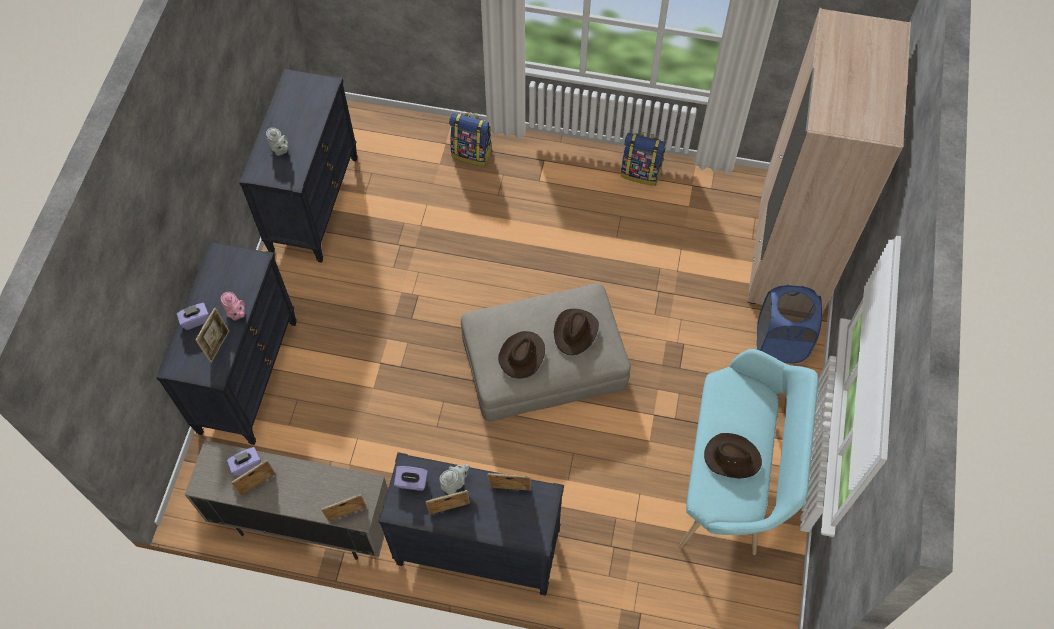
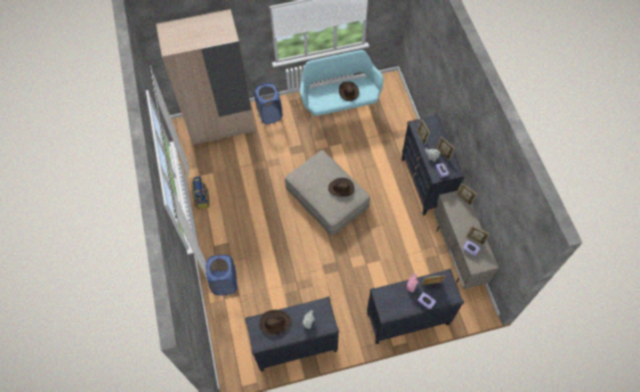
camera: 115 degrees left, 0 degrees up
backpack [449,112,493,166] -> blue laundry basket [206,255,237,295]
brown hat [554,309,599,355] -> brown hat moved to [260,310,291,335]

